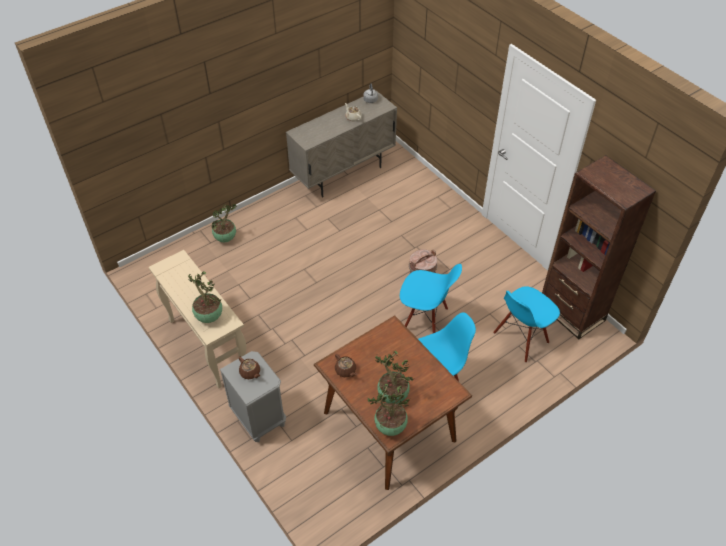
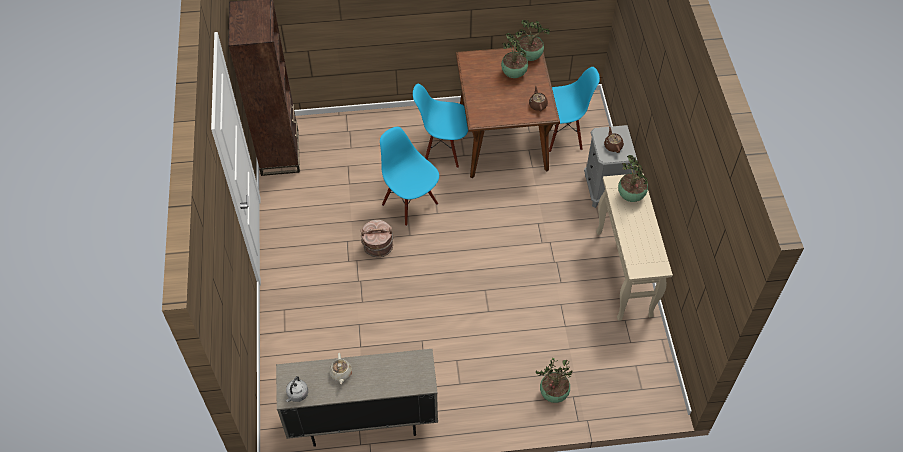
camera: 150 degrees left, 5 degrees up
blue chair [493,286,560,363] -> blue chair moved to [549,67,600,152]

